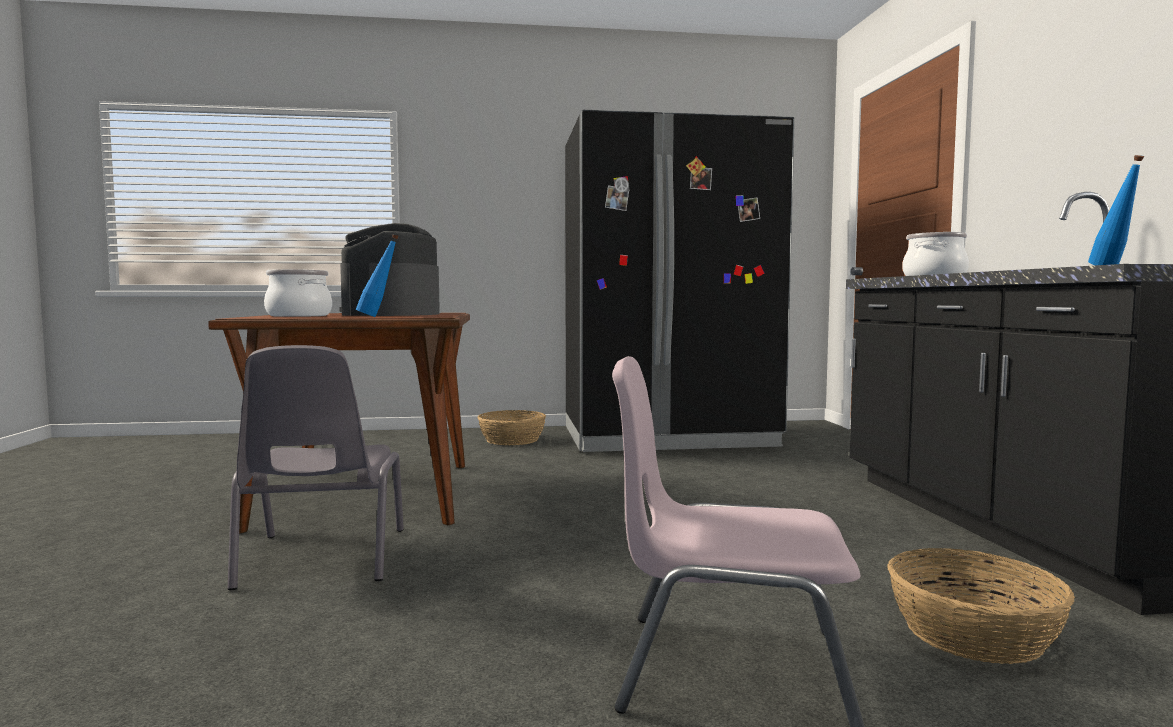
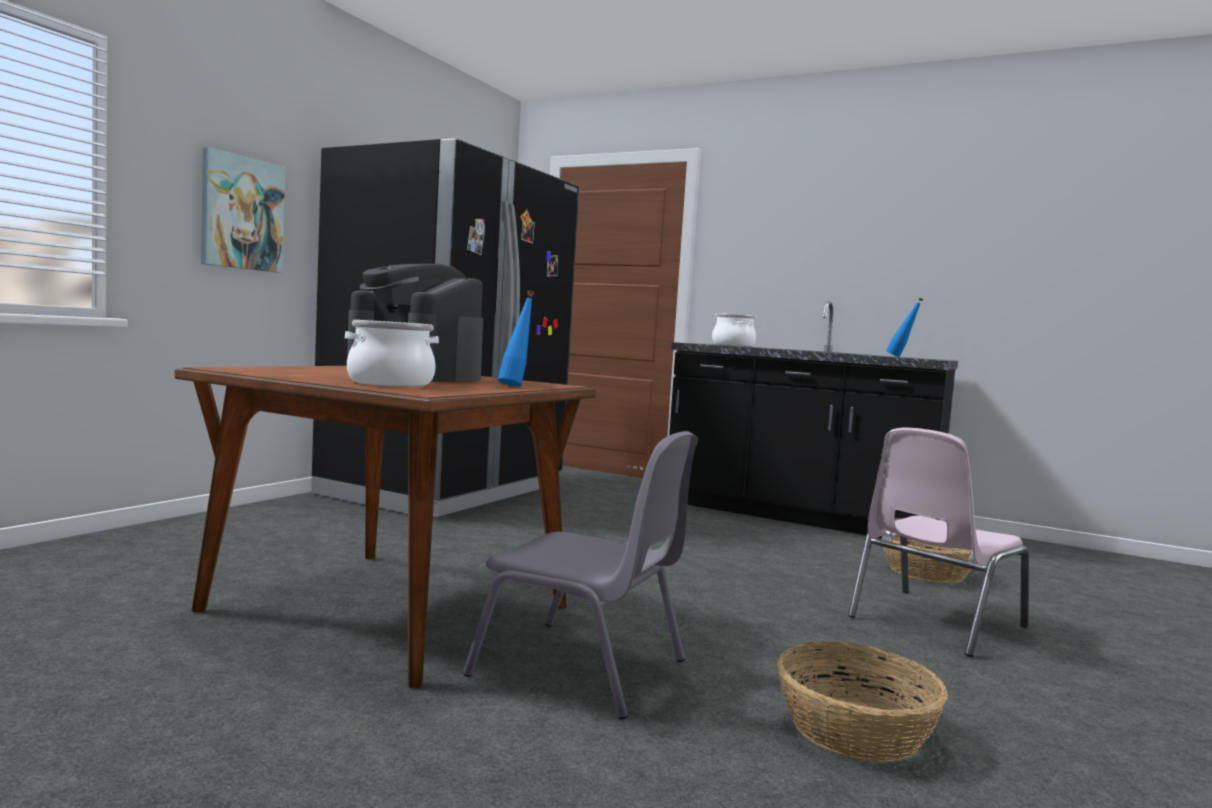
camera: 55 degrees left, 0 degrees up
basket [477,410,546,445] -> basket moved to [777,642,948,763]
none -> picture [201,147,285,273]

